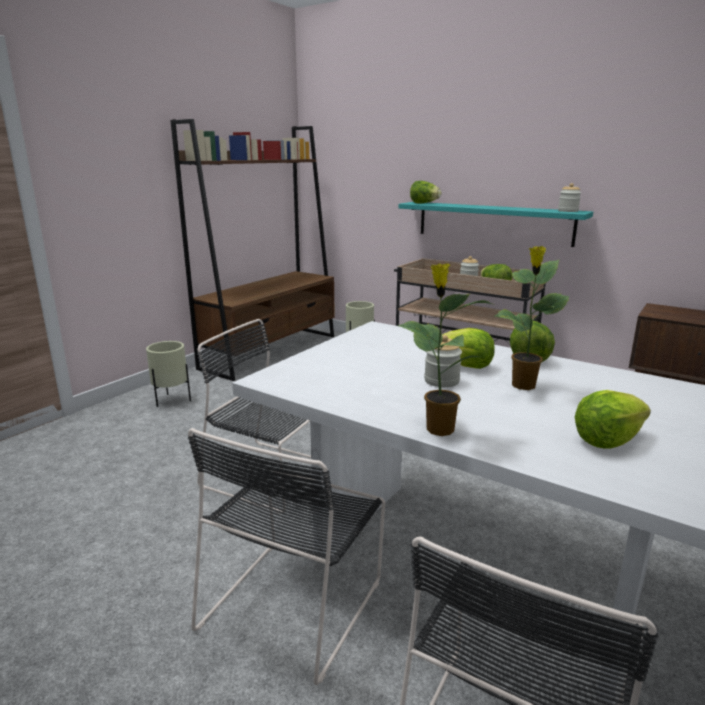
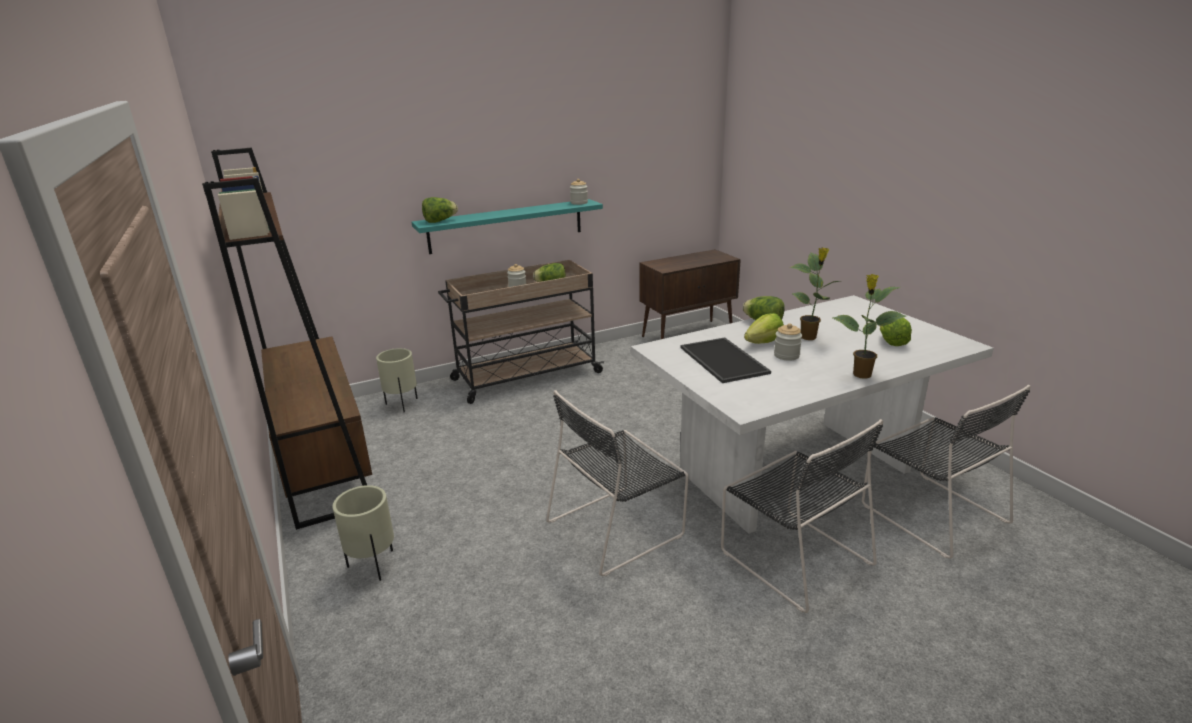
camera: 60 degrees left, 5 degrees up
none -> tray [680,337,771,383]

